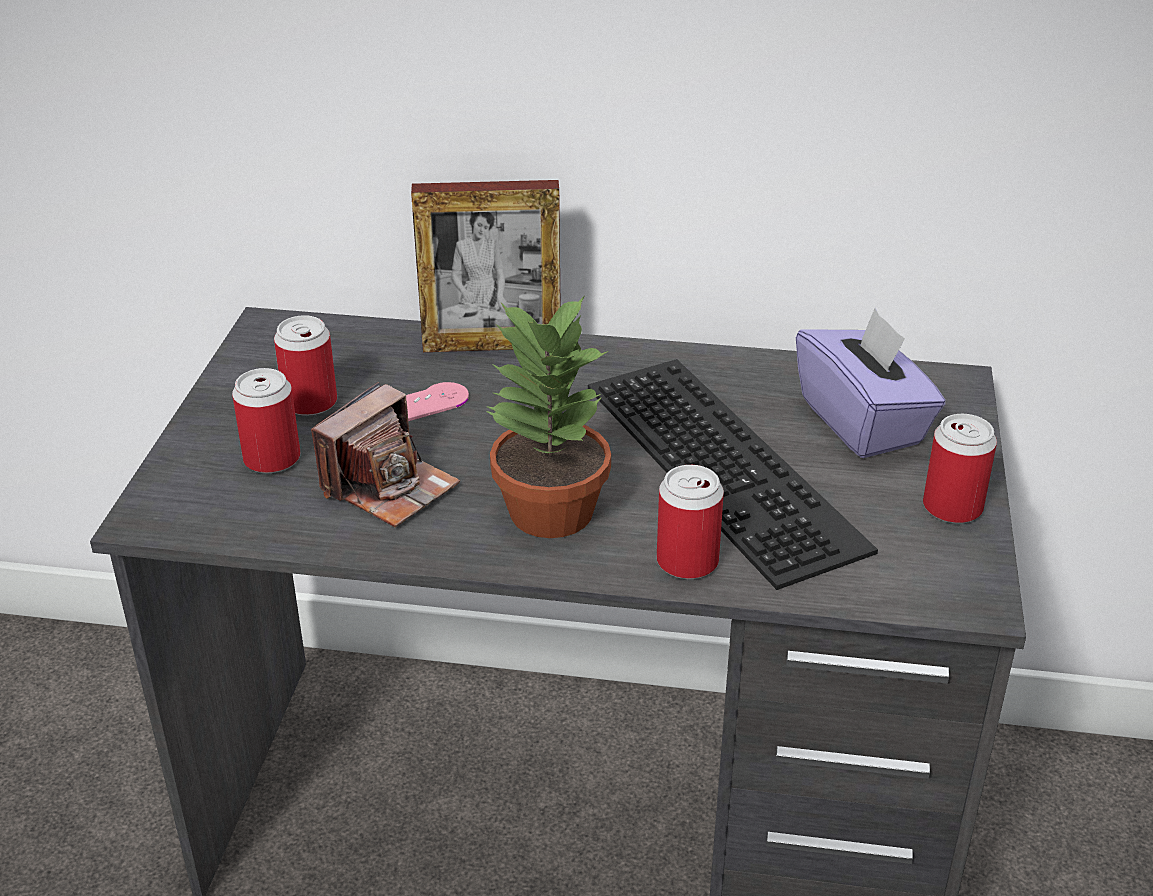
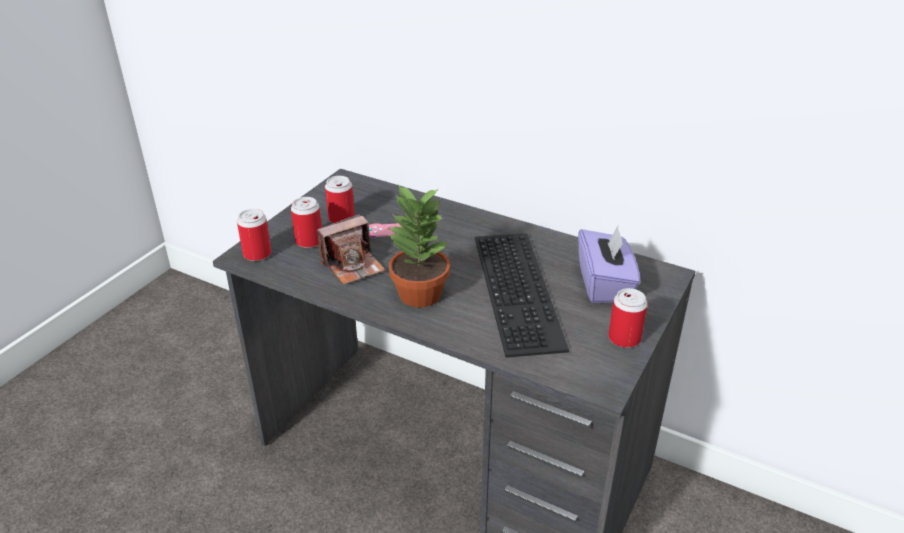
camera: 20 degrees right, 0 degrees up
picture frame [411,180,561,352] -> none
can [657,465,724,579] -> can moved to [237,209,272,261]

